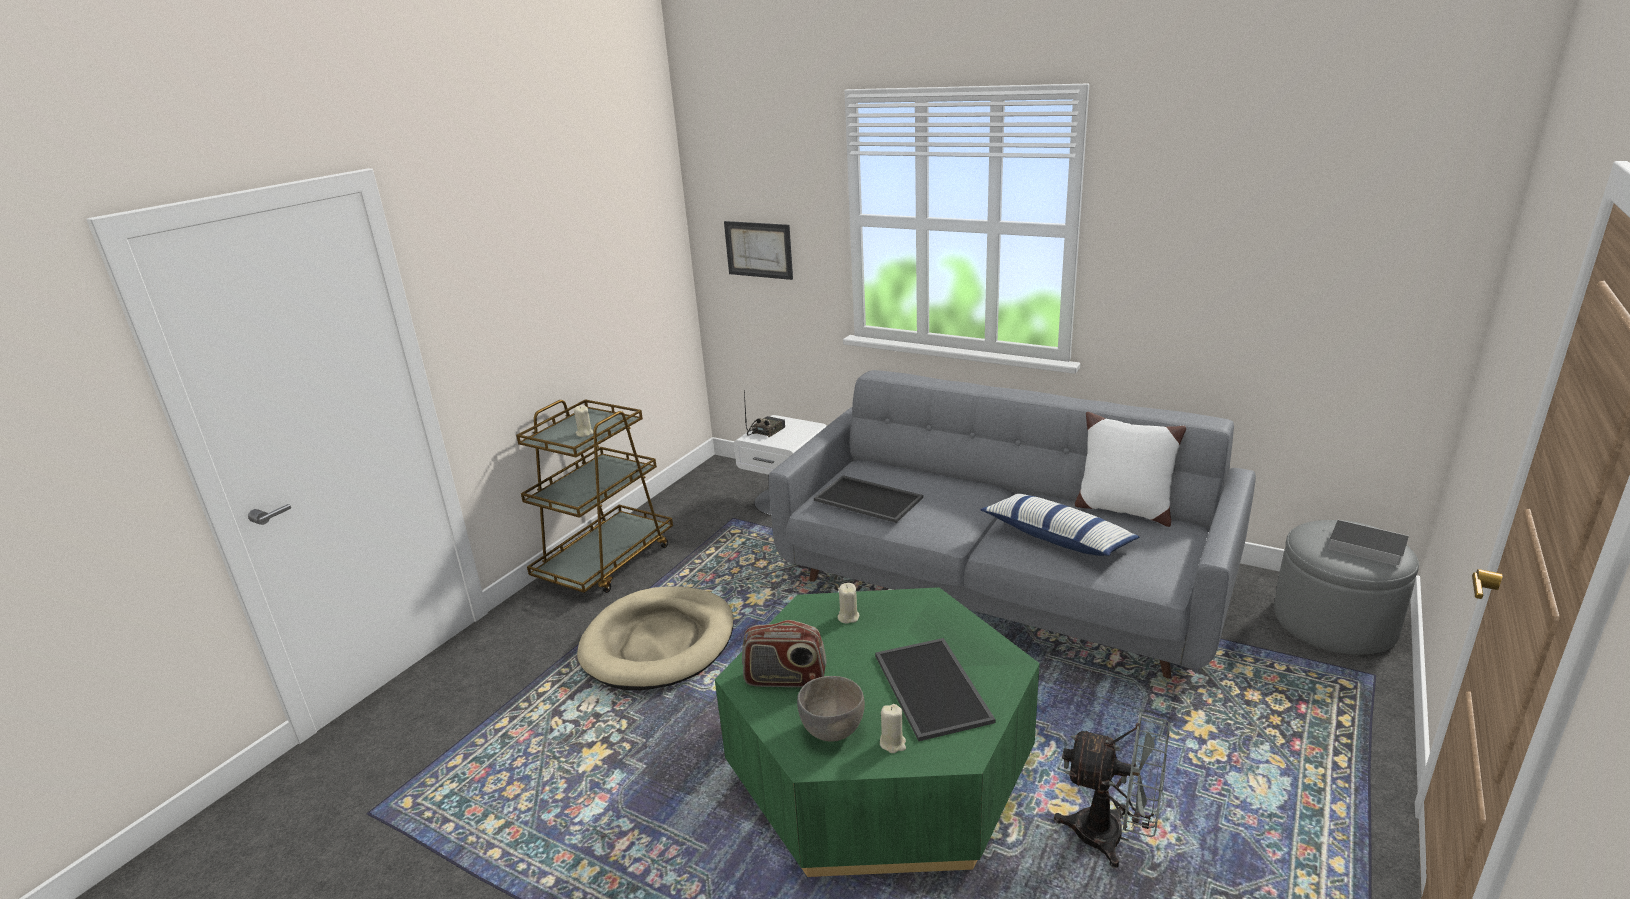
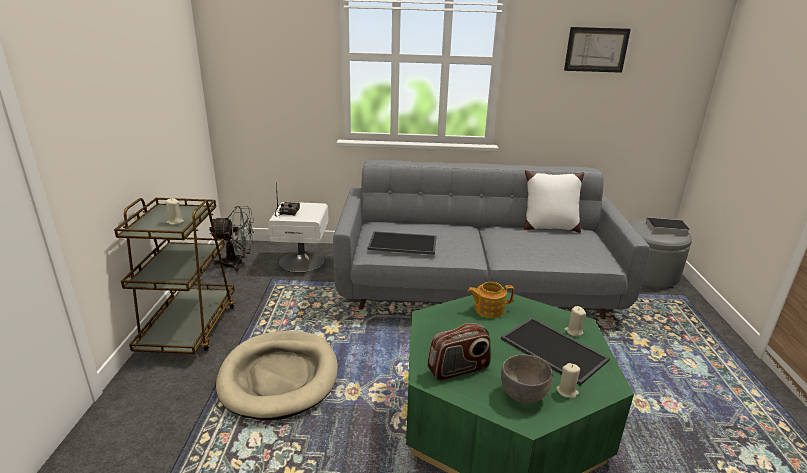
camera: 30 degrees left, 0 degrees up
picture [724,221,793,280] -> picture moved to [564,27,631,73]
beige candle [838,583,859,624] -> beige candle moved to [565,306,586,337]
pillow [980,494,1139,556] -> none
grey fan [1054,712,1170,868] -> grey fan moved to [209,206,254,271]
none -> teapot [467,282,514,318]

